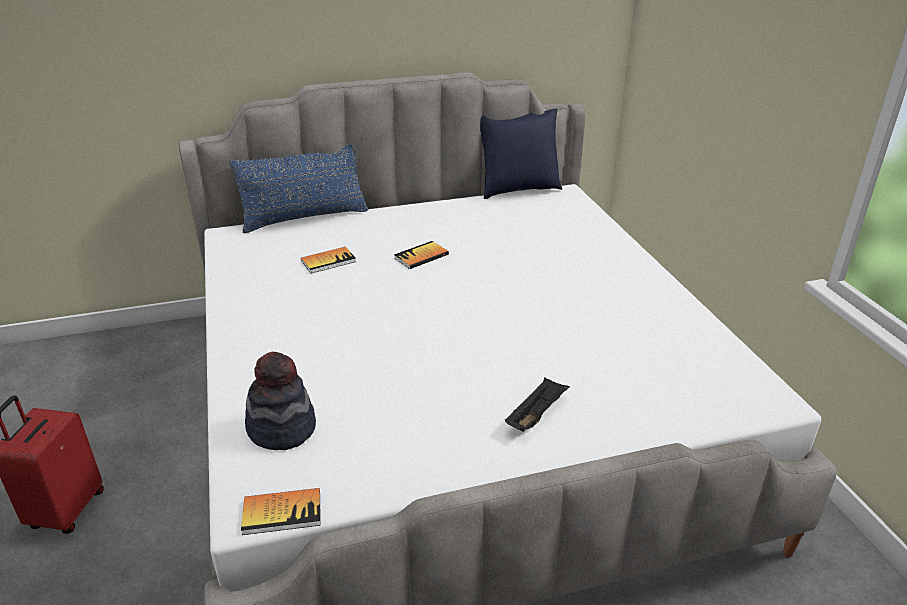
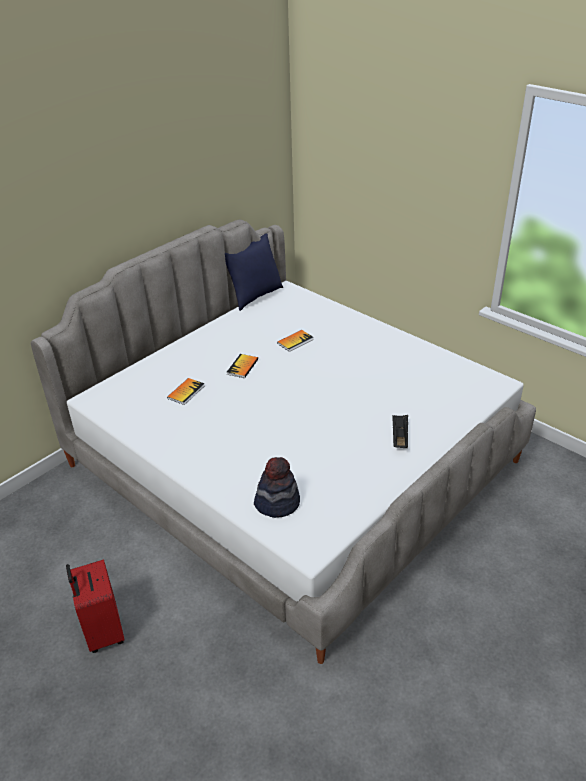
camera: 30 degrees left, 5 degrees up
blue pillow [229,144,368,233] -> none
book [241,488,321,535] -> book moved to [277,330,314,352]

